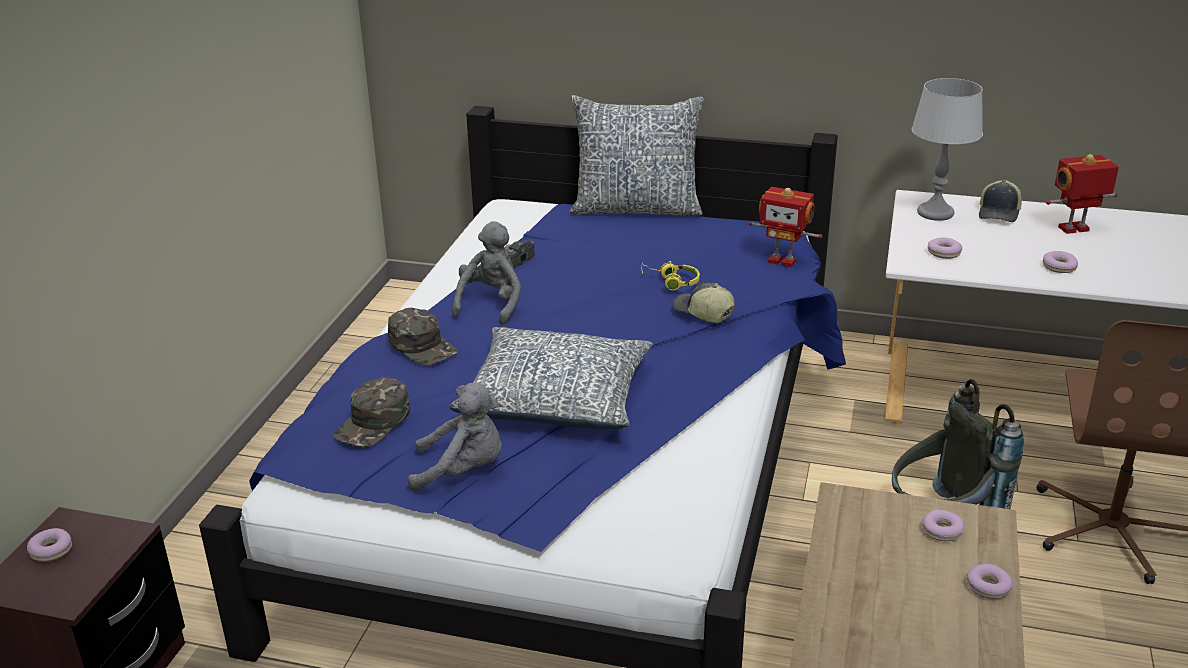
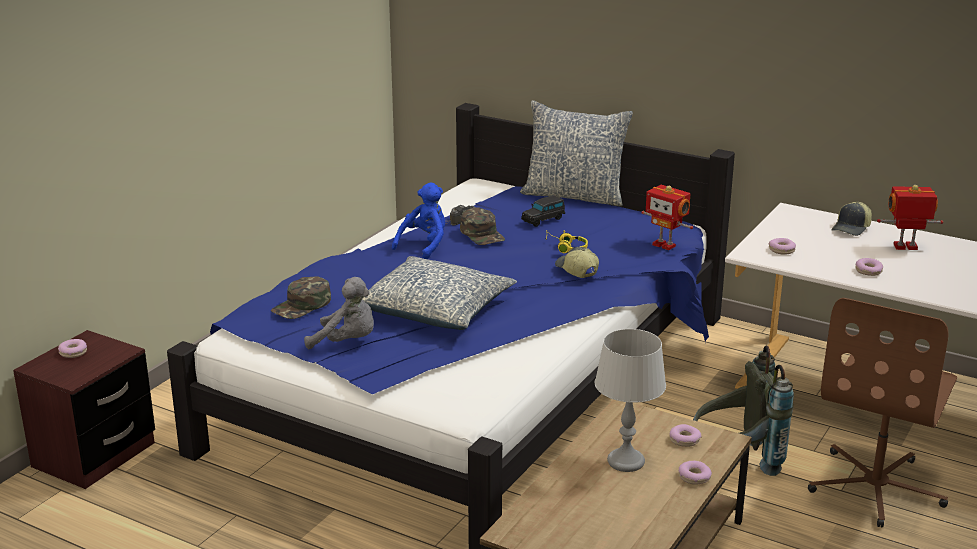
camera: 15 degrees right, 5 degrees down
green cap [388,308,457,366] -> green cap moved to [460,207,505,245]
grey plush toy [452,221,521,325] -> blue plush toy [392,182,445,259]
grey table lamp [912,78,983,221] -> grey table lamp moved to [594,329,666,472]
none -> black toy car [521,195,565,227]

